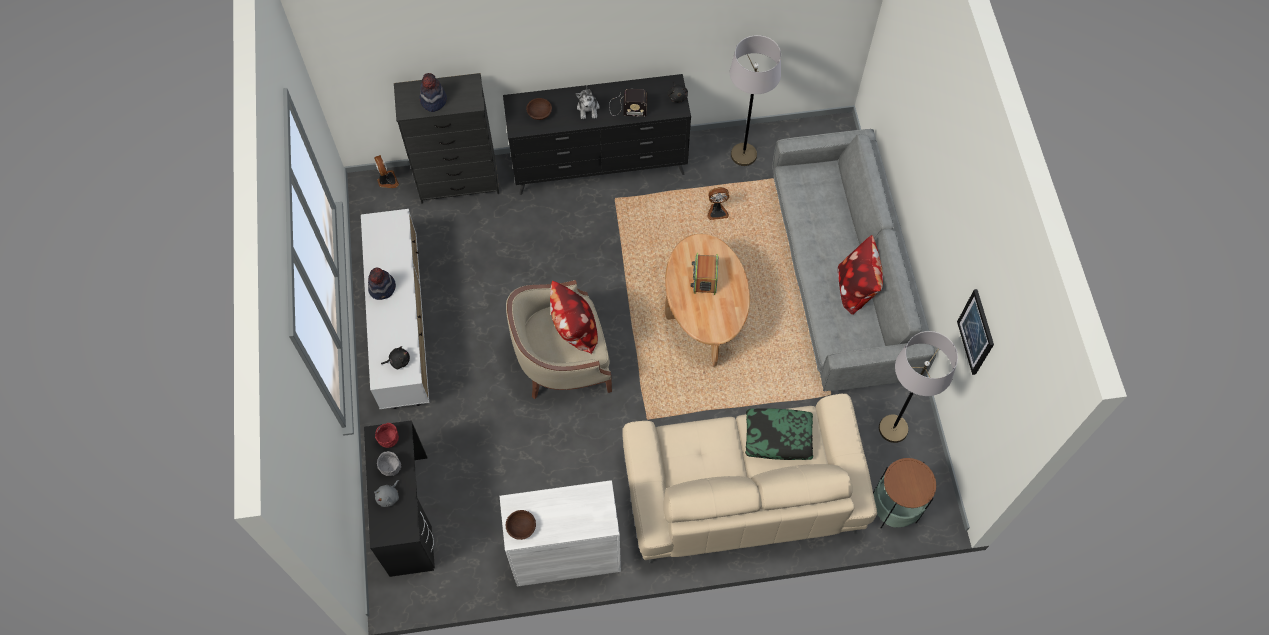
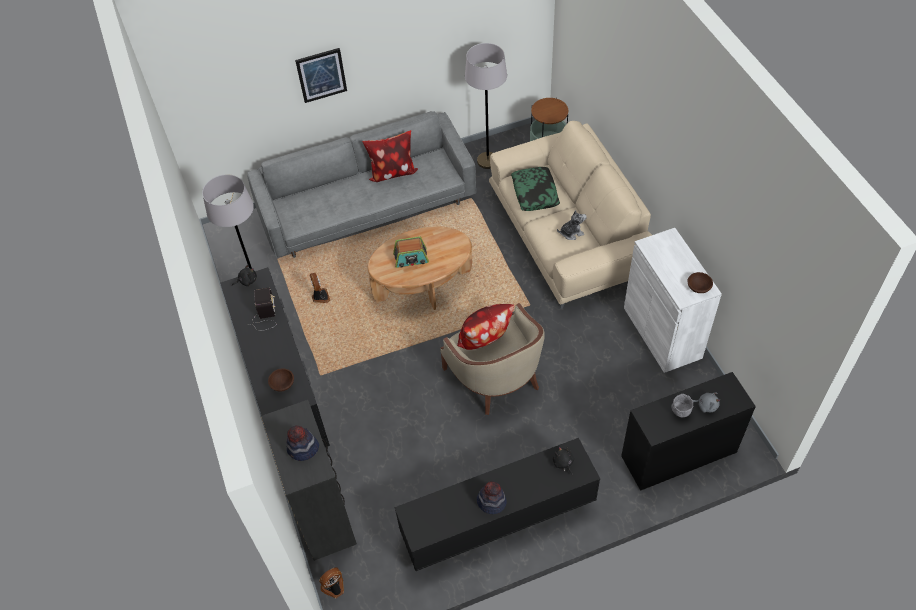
camera: 100 degrees left, 10 degrees down
white tv stand [361,209,429,409] -> black tv stand [394,438,600,571]
red bowl [375,423,399,448] -> none
plush toy [576,86,600,119] -> plush toy moved to [557,210,587,240]
picture [957,289,994,375] -> picture moved to [295,48,347,103]

